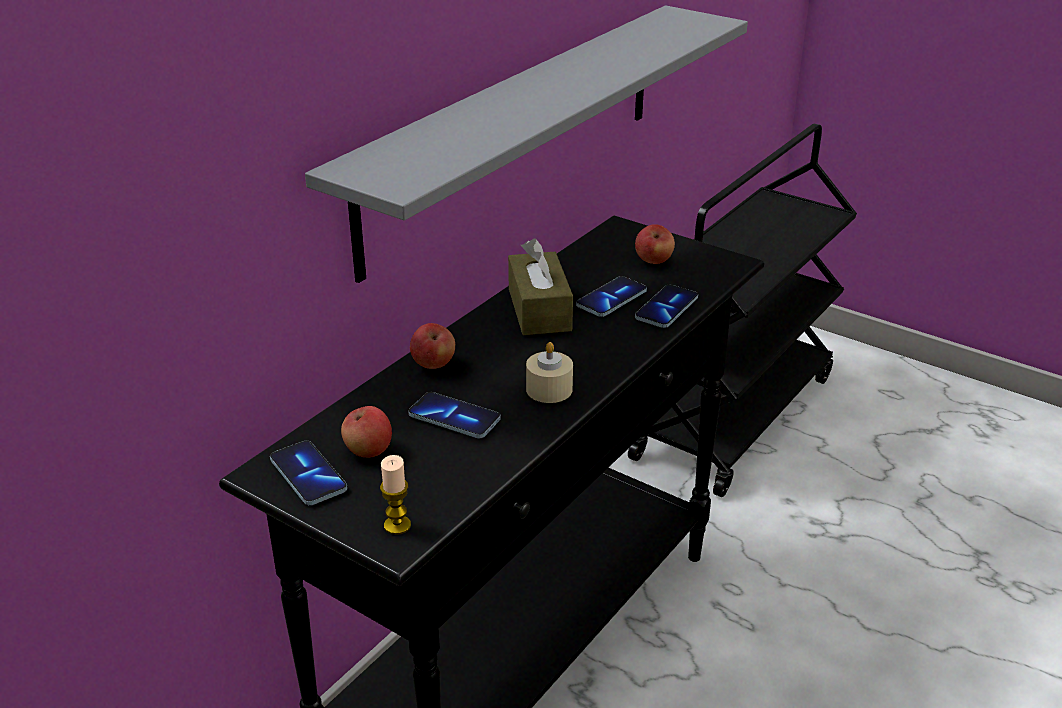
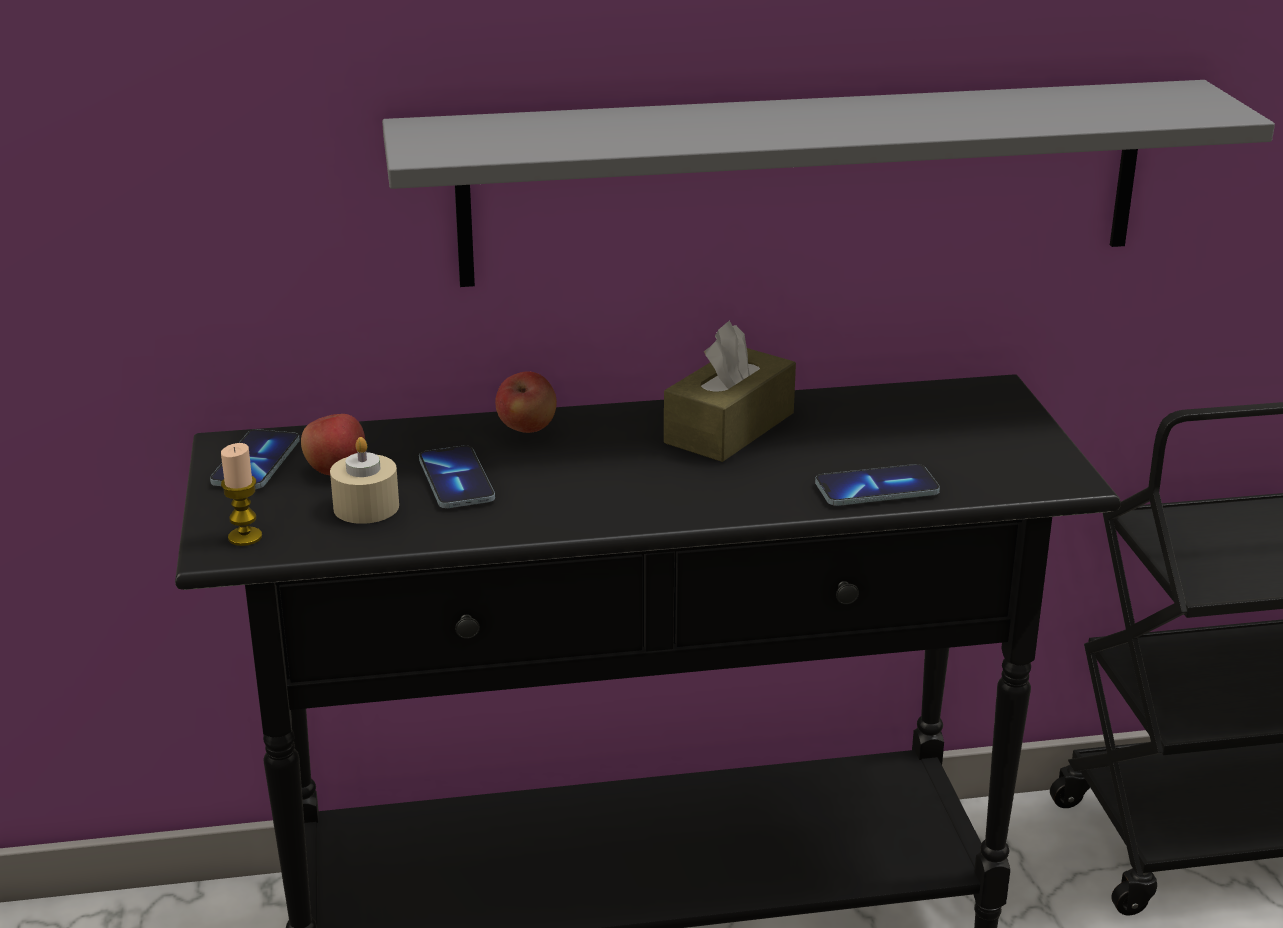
camera: 45 degrees right, 5 degrees down
beige candle [526,342,573,403] -> beige candle moved to [330,437,399,524]
phone [576,276,647,317] -> none
apple [635,224,675,264] -> none

